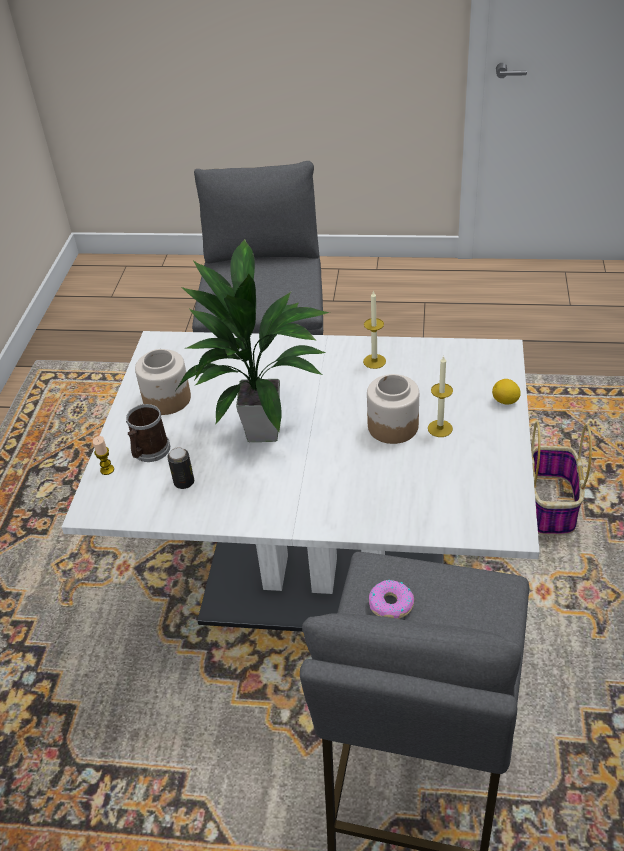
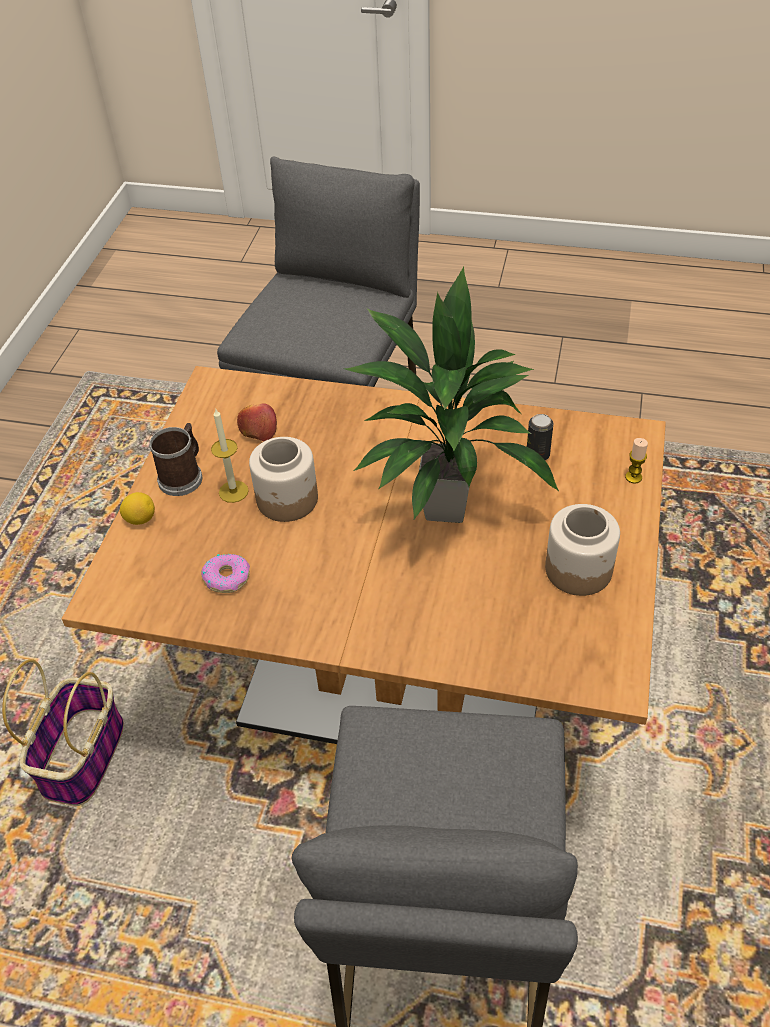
camera: 175 degrees left, 5 degrees up
white dining table [62,331,540,632] -> brown dining table [62,366,666,744]
mug [126,404,170,462] -> mug moved to [149,423,202,496]
candle [363,291,386,369] -> none
donut [369,580,414,619] -> donut moved to [201,554,250,593]
none -> apple [237,403,277,441]

